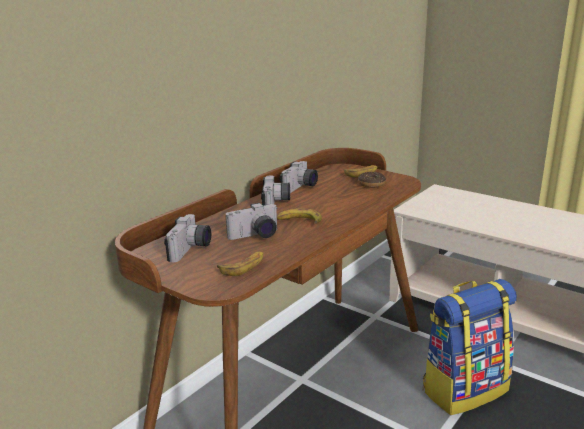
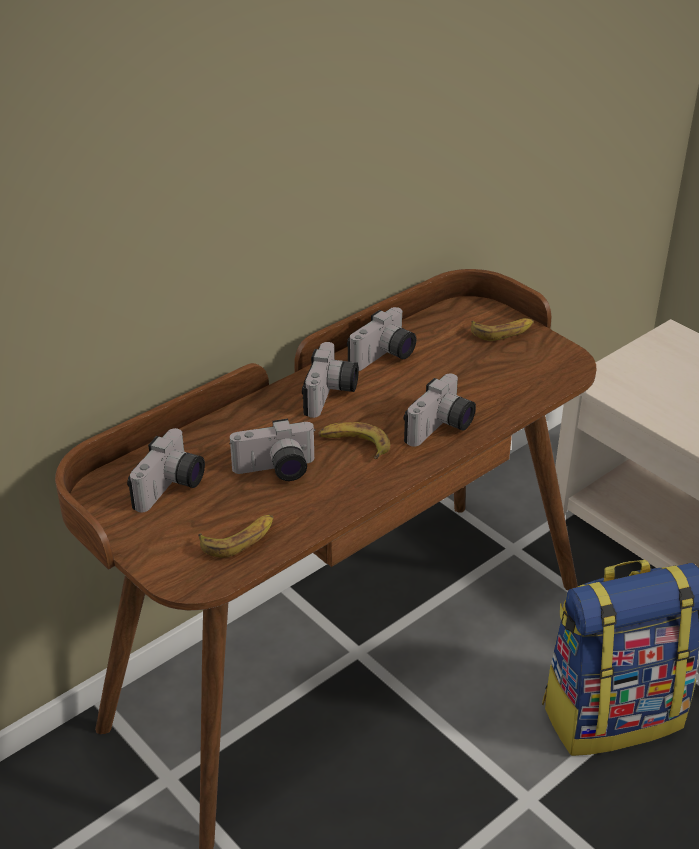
camera: 10 degrees right, 15 degrees up
donut [358,172,386,188] -> none
none -> camera [403,374,476,447]

